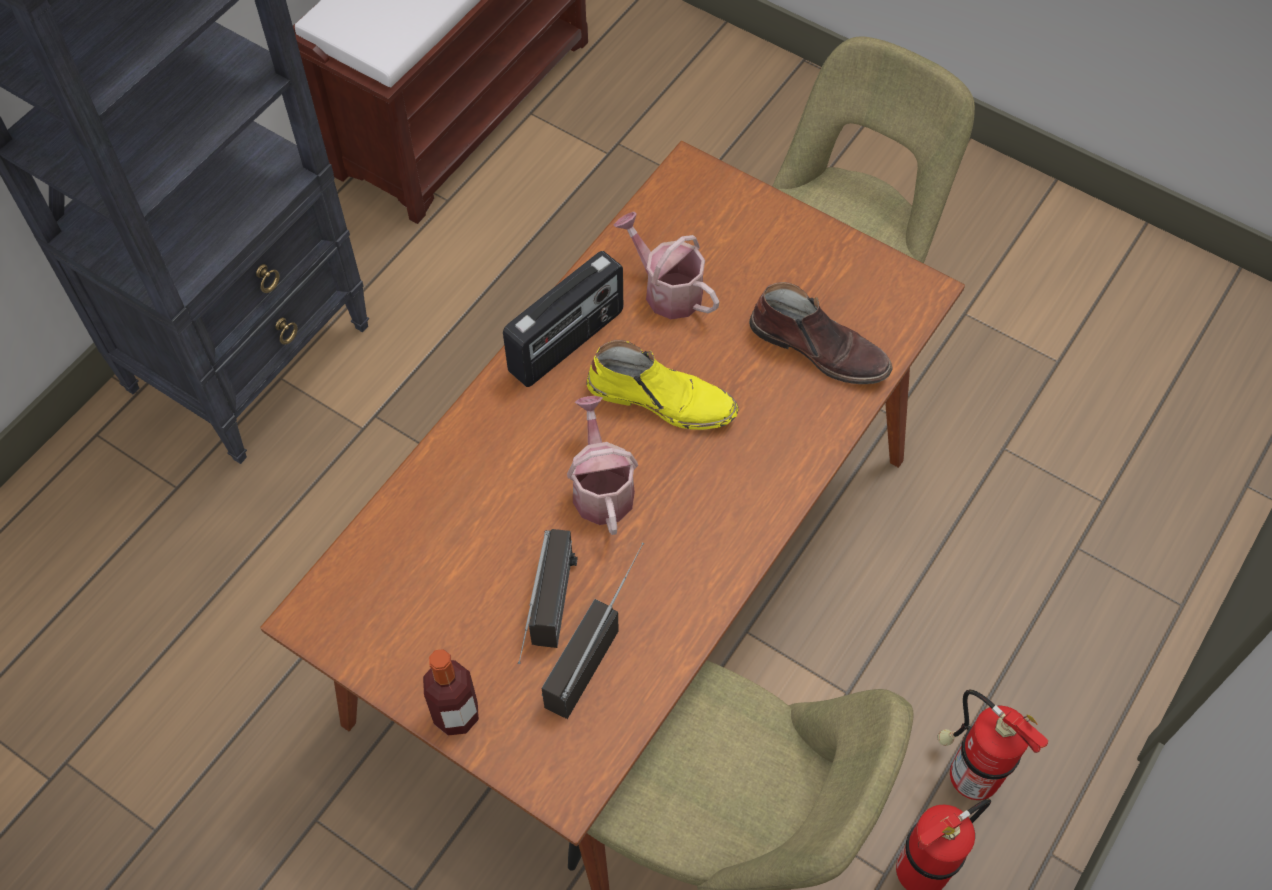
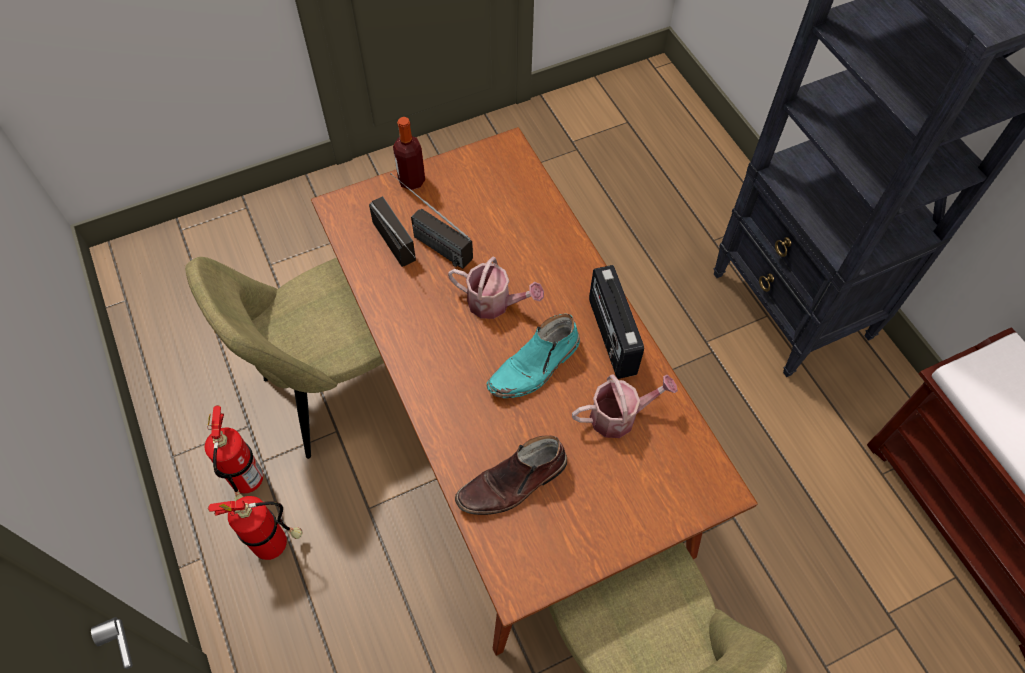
camera: 120 degrees right, 0 degrees up
yellow boot [587,340,739,430] -> turquoise boot [487,314,580,398]

